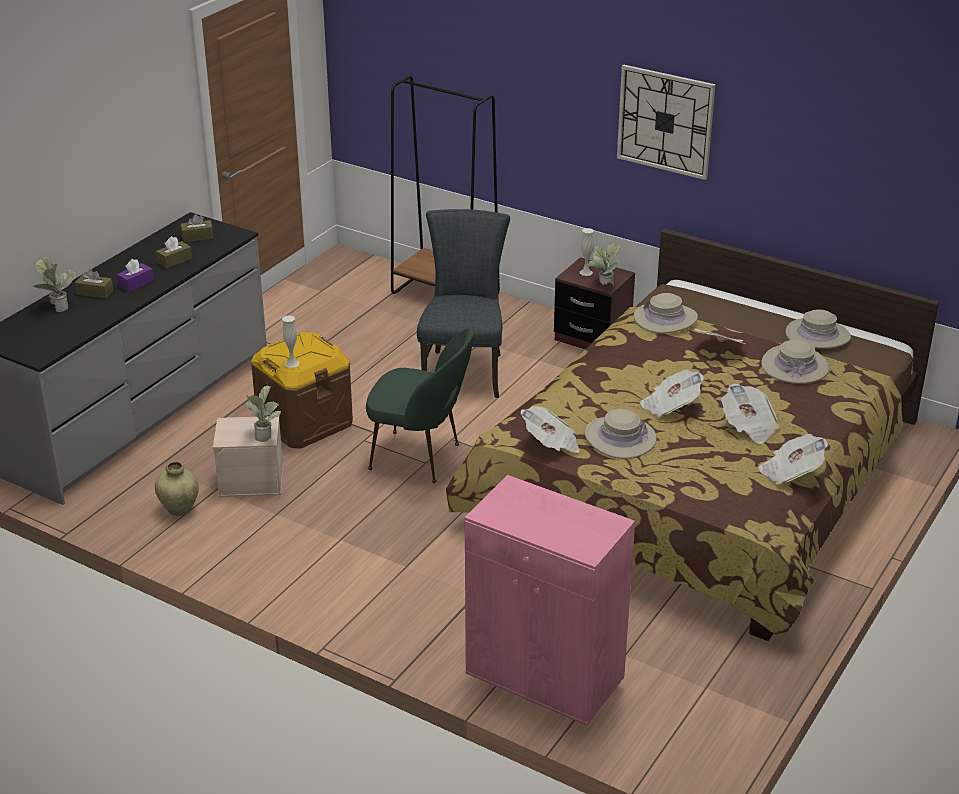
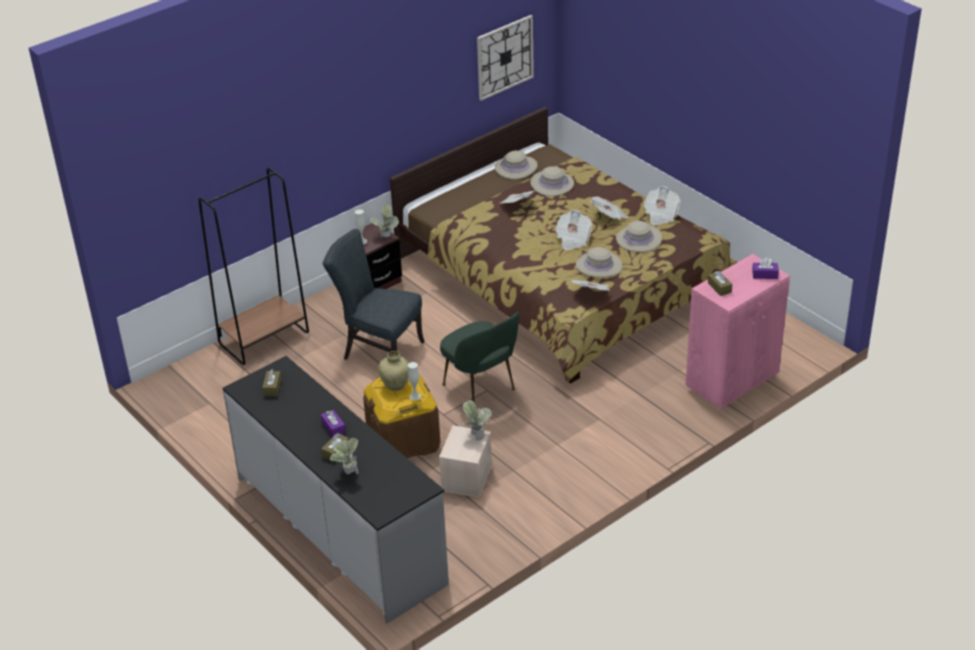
camera: 70 degrees left, 5 degrees up
beige vase [155,462,199,516] -> beige vase moved to [378,351,409,391]
brown tissue box [156,236,192,268] -> brown tissue box moved to [708,271,732,296]
green chair [366,328,474,483] -> green chair turned 105 degrees clockwise [440,312,520,403]
wall clock [617,65,716,180] -> wall clock moved to [477,15,534,101]
beige hat [634,293,698,333] -> beige hat moved to [616,221,662,252]
none -> purple tissue box [752,257,779,279]

